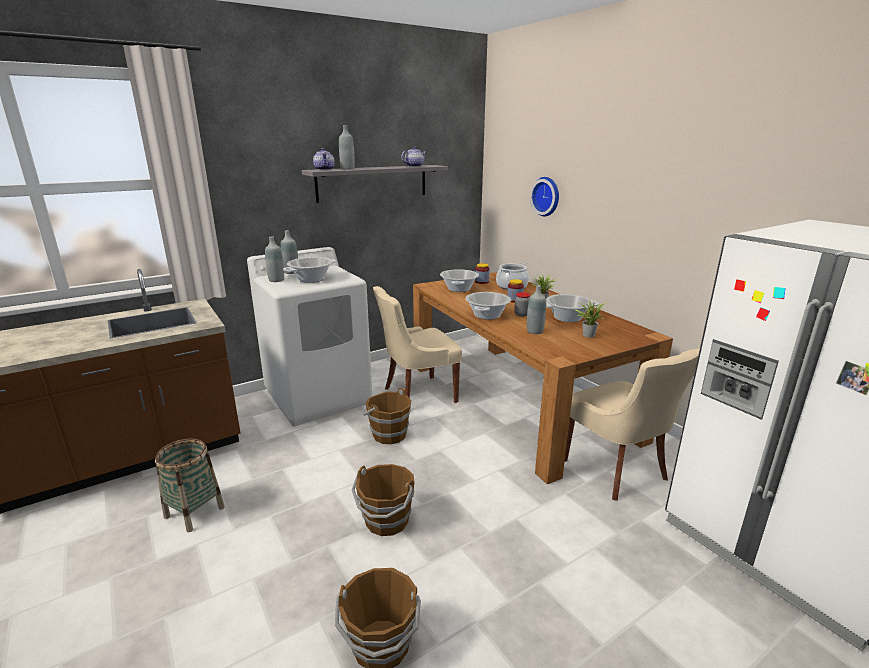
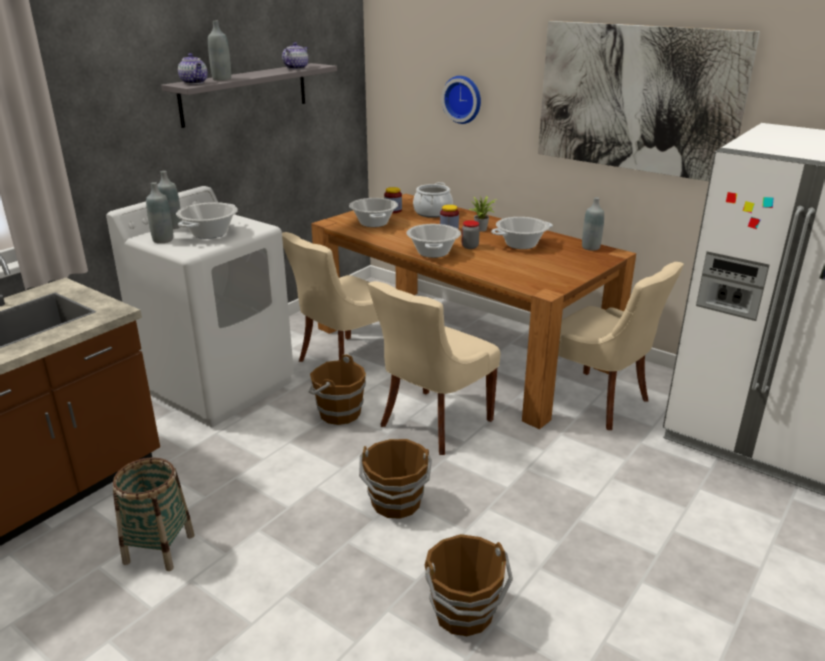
camera: 20 degrees left, 5 degrees up
grey bottle [527,285,546,334] -> grey bottle moved to [582,197,604,251]
potted plant [574,300,606,338] -> none
none -> beige chair [368,281,500,455]
none -> picture [538,21,760,181]

